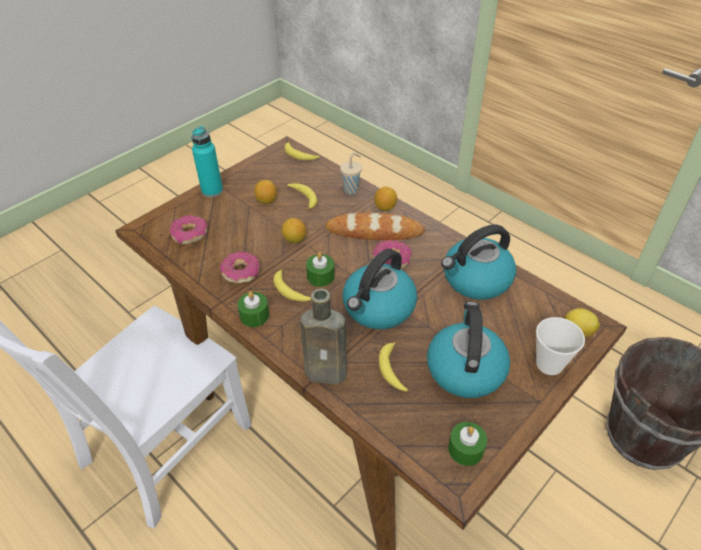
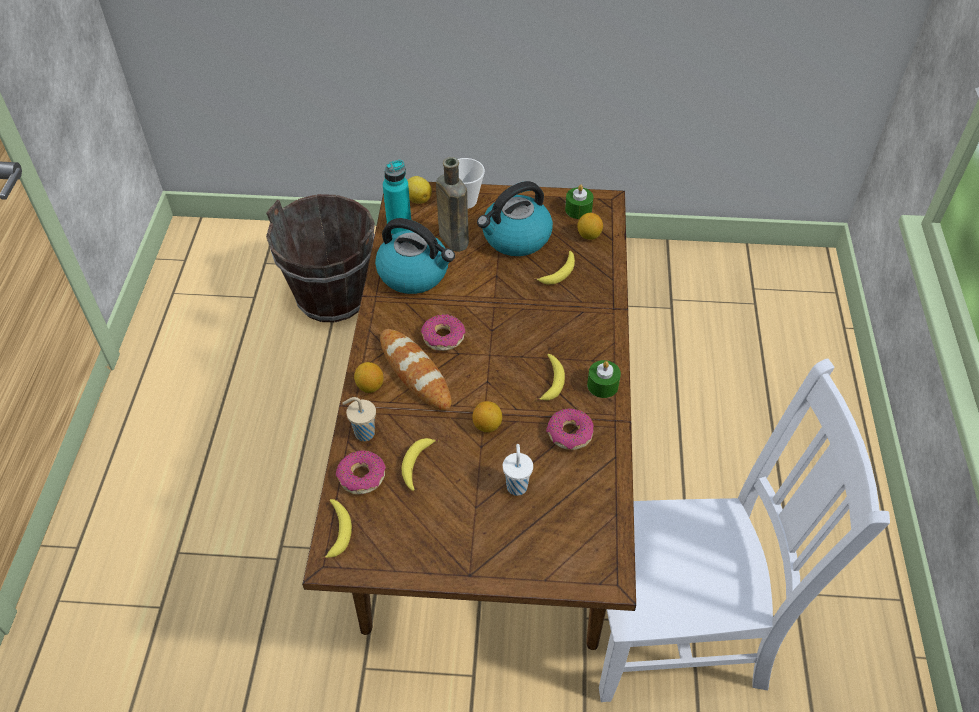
camera: 130 degrees left, 5 degrees up
donut [169,215,208,245] -> donut moved to [336,450,386,495]
turquoise bottle [191,126,223,197] -> turquoise bottle moved to [383,160,411,235]
lemon [254,180,277,204] -> lemon moved to [577,213,603,240]
brown bottle [300,289,347,385] -> brown bottle moved to [436,157,469,252]
green candle [306,252,335,287] -> none
kettle [343,249,417,329] -> none
none -> white cup [503,444,533,496]

